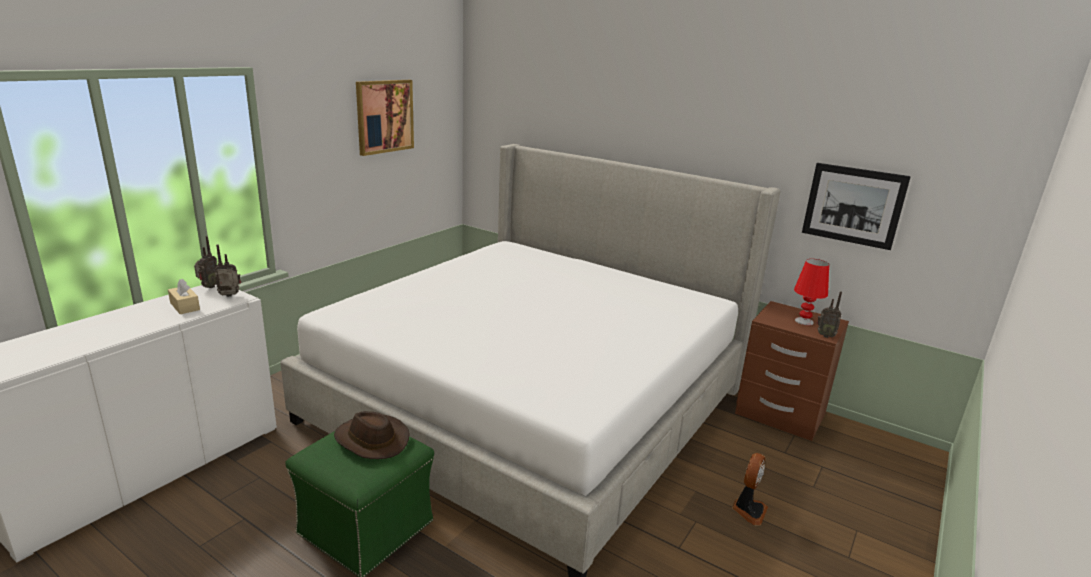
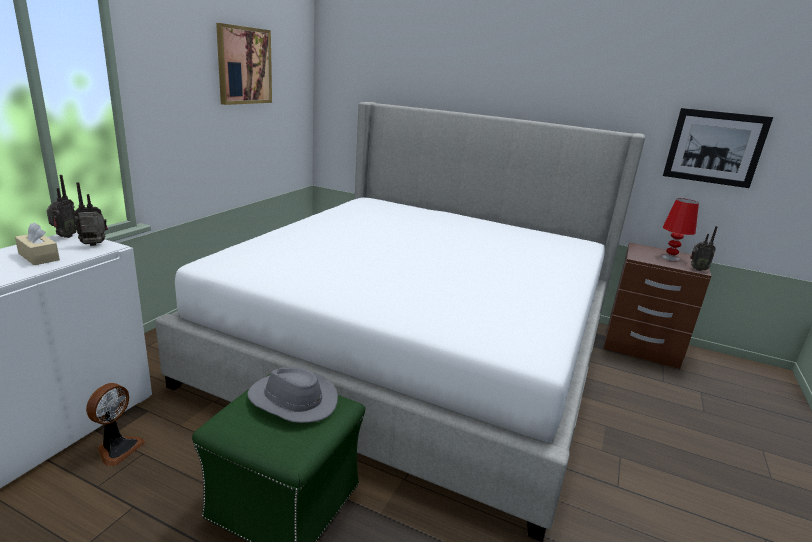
camera: 10 degrees left, 0 degrees up
brown hat [334,411,409,459] -> grey hat [247,367,338,423]
fan [732,453,768,525] -> fan moved to [86,383,145,466]

